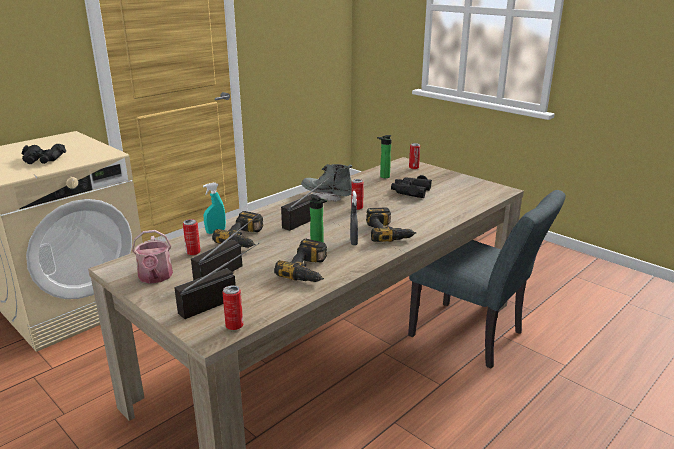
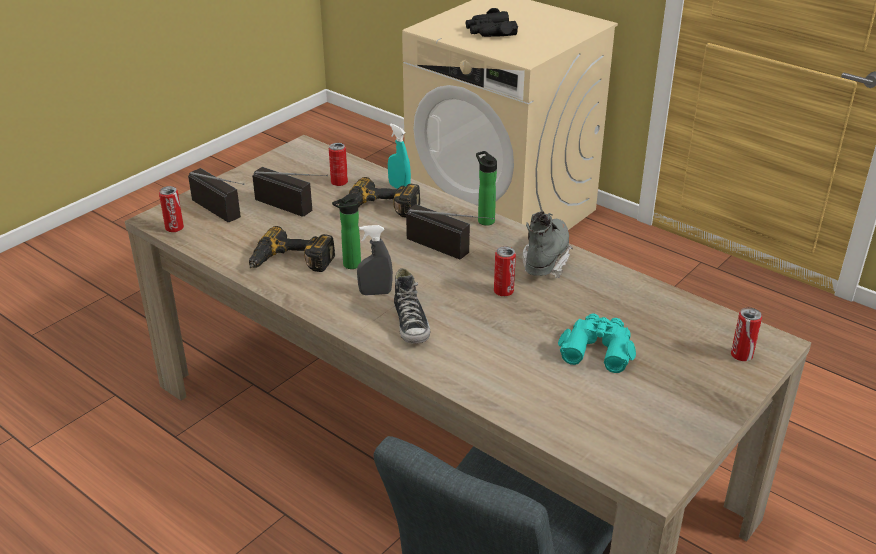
camera: 85 degrees right, 10 degrees up
watering can [132,230,173,284] -> none
power drill [366,207,416,242] -> shoe [394,268,430,344]
bottle [377,135,392,178] -> bottle moved to [476,151,497,226]
black binoculars [391,175,432,198] -> turquoise binoculars [558,314,636,373]

